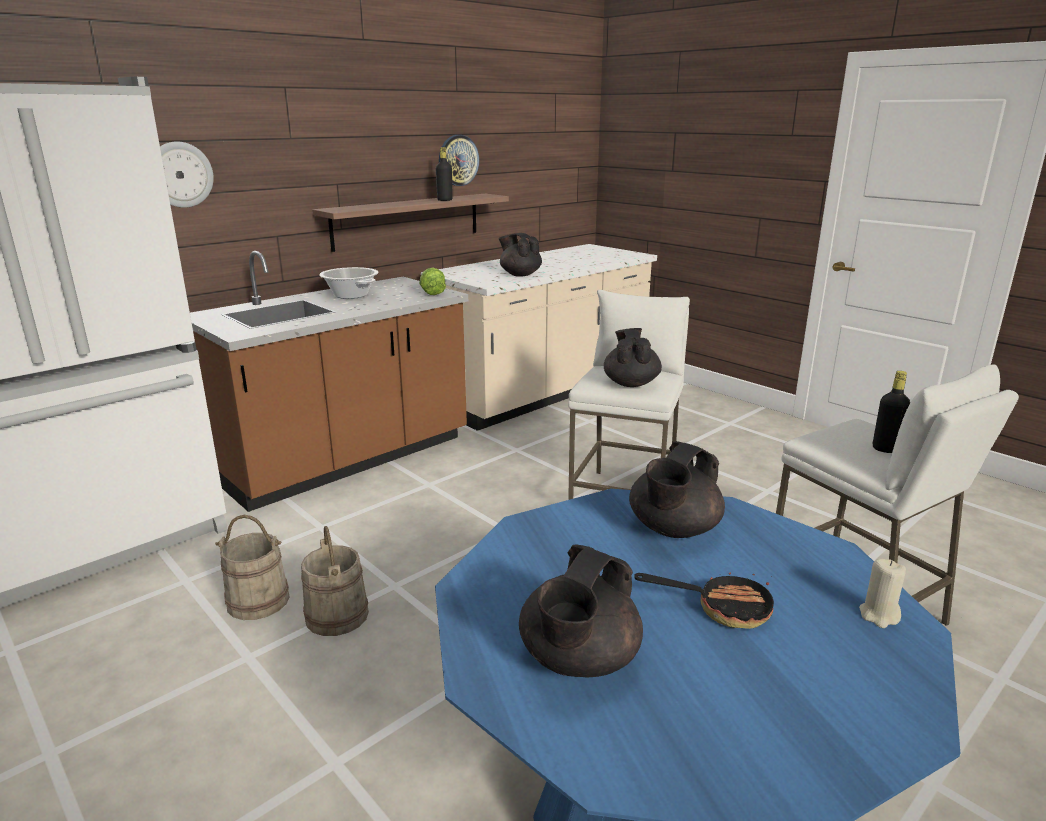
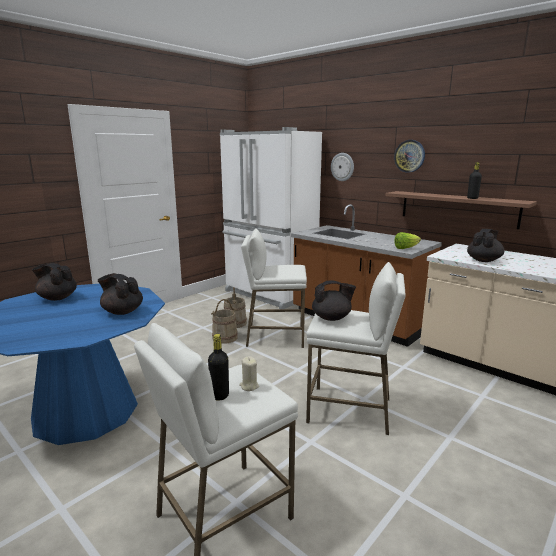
camera: 85 degrees right, 5 degrees down
cooking pot [319,267,378,299] -> none
wall clock [439,135,479,186] -> wall clock moved to [394,140,425,173]
frying pan [634,572,774,629] -> none
beige candle [859,559,906,628] -> beige candle moved to [239,356,259,391]
none -> white stool [241,228,307,348]

